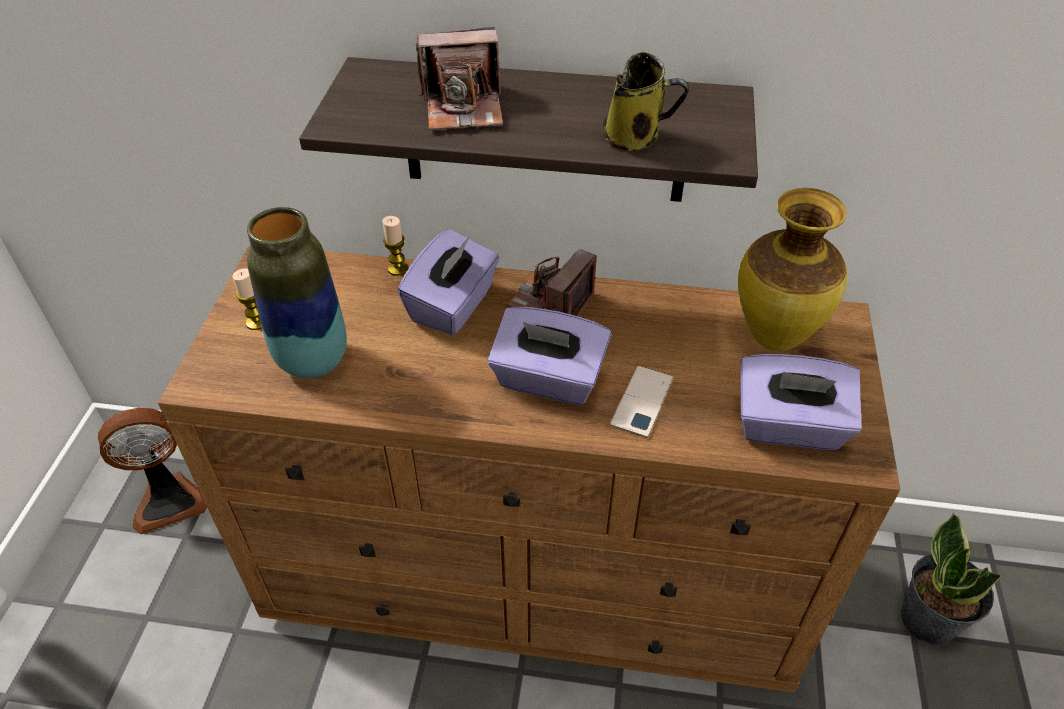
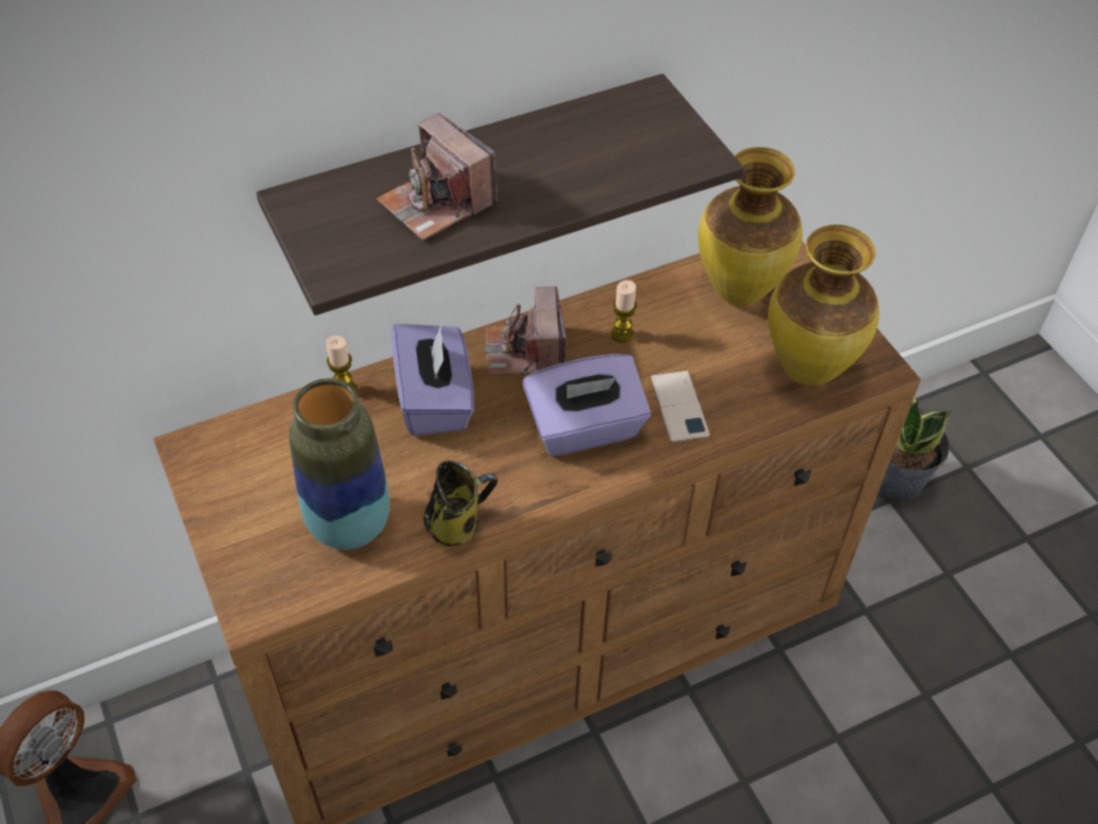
camera: 35 degrees left, 5 degrees up
candle [232,268,262,330] -> candle moved to [611,280,637,343]
camera [416,27,503,130] -> camera turned 90 degrees clockwise [377,113,498,241]
mug [603,52,689,151] -> mug moved to [423,460,498,546]
purple tissue box [740,354,861,450] -> vase [768,225,880,386]

